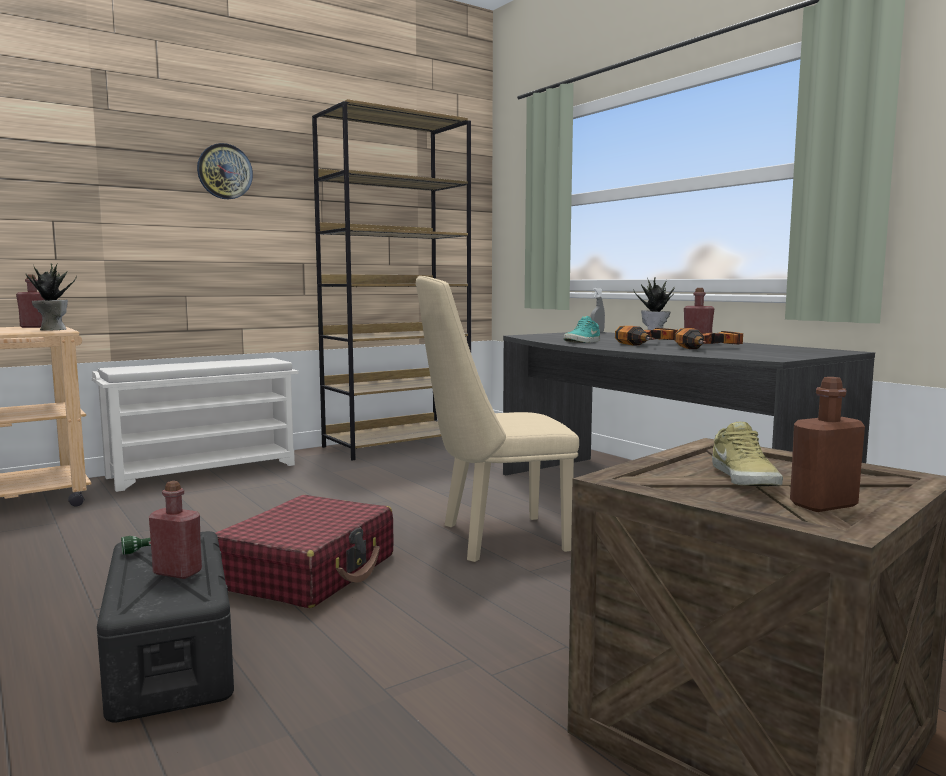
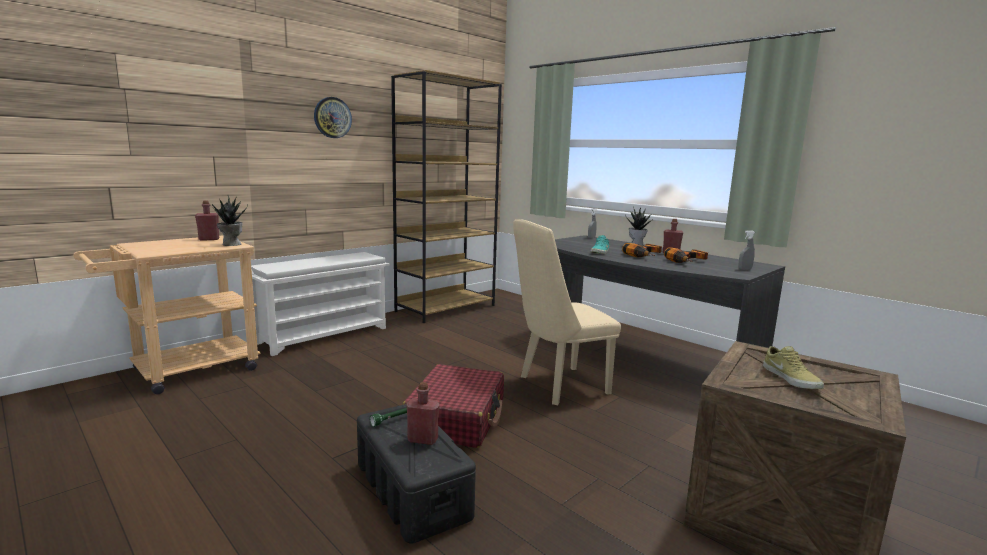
camera: 10 degrees left, 5 degrees up
brown bottle [790,377,865,512] -> none
none -> grey spray bottle [738,231,755,270]

